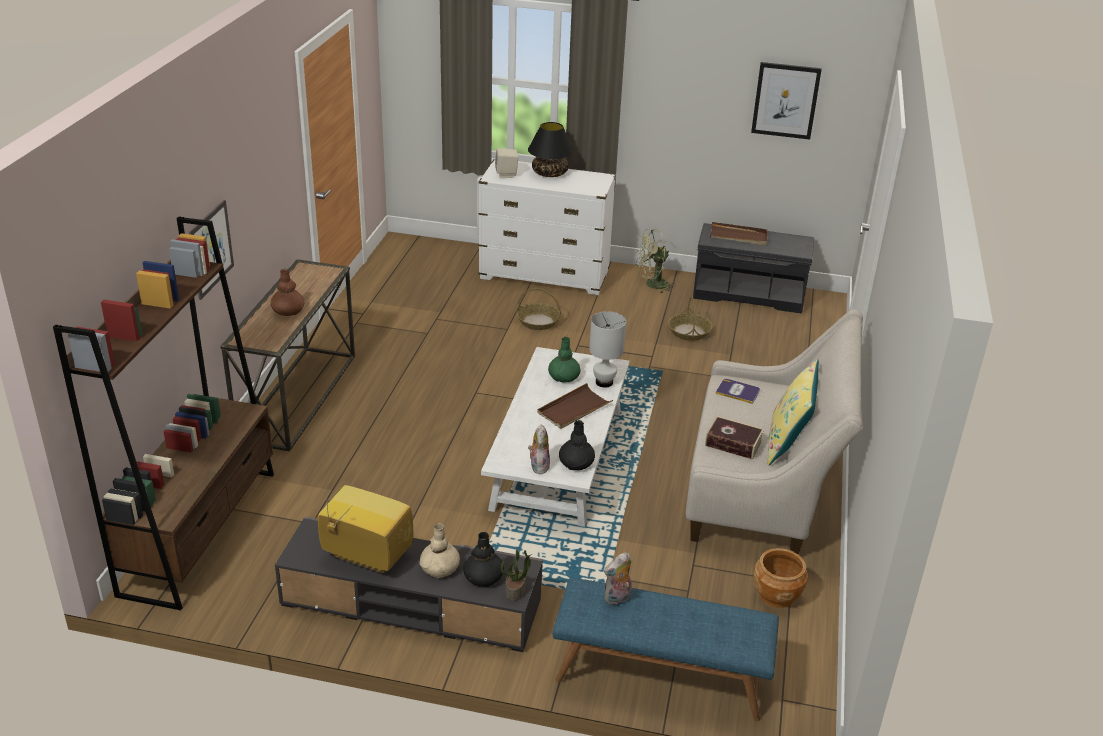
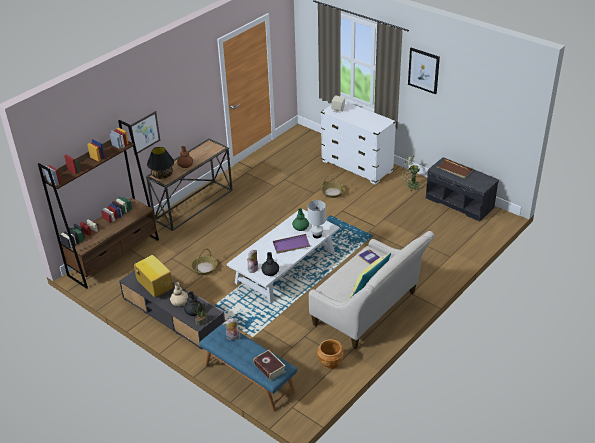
camera: 30 degrees right, 5 degrees up
black table lamp [528,122,574,177] -> black table lamp moved to [147,147,174,179]
brown tray [537,383,613,429] -> purple tray [273,234,310,254]
basket [668,296,713,341] -> basket moved to [191,248,217,275]
book [705,416,764,460] -> book moved to [254,350,286,381]
picture [751,62,822,139] -> picture moved to [408,48,440,94]

